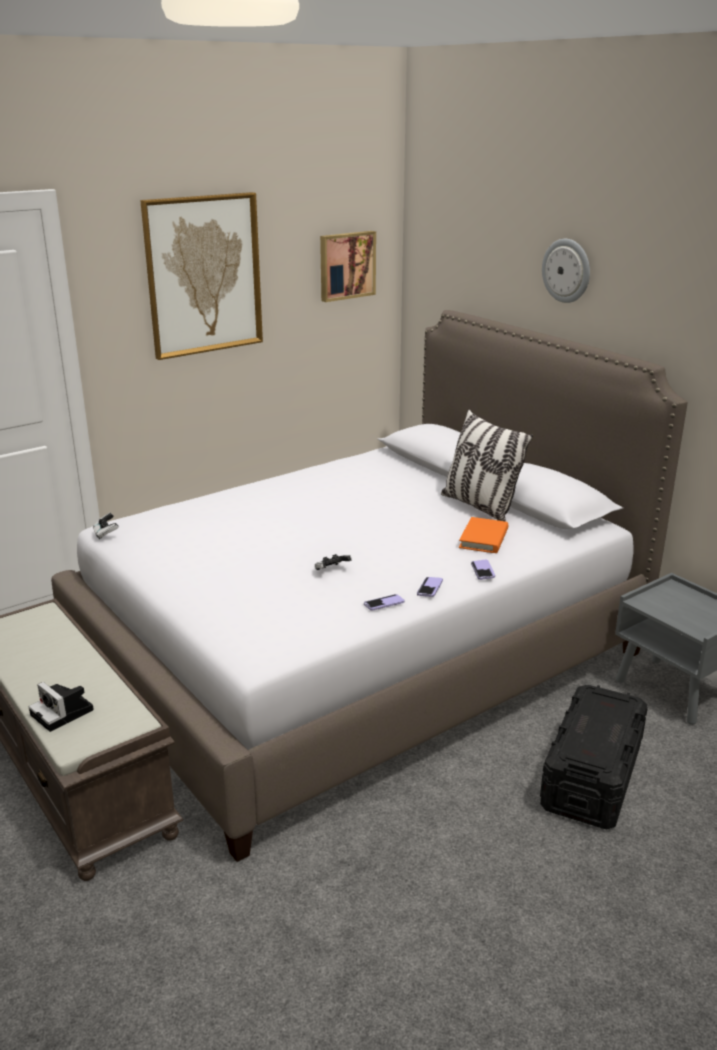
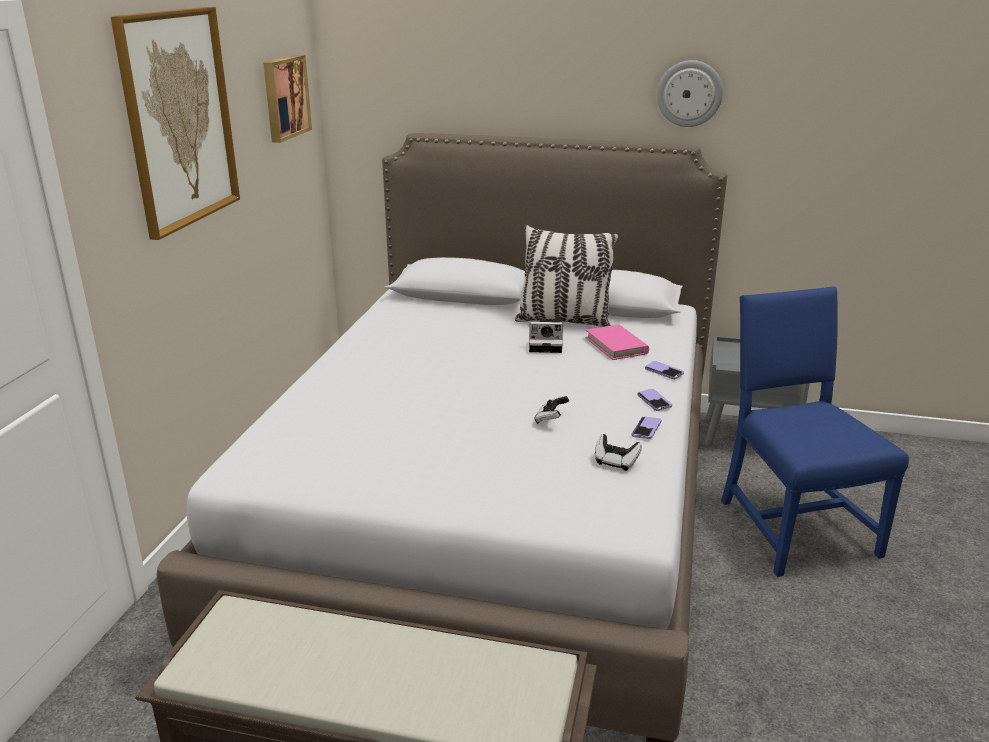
camera: 40 degrees left, 0 degrees up
camera [29,682,94,732] -> camera moved to [529,316,563,353]
game controller [93,513,118,539] -> game controller moved to [595,434,642,471]
orange book [459,517,508,553] -> pink book [585,325,649,360]
black storage box [540,685,648,830] -> blue chair [721,286,909,577]
wall clock [542,239,590,303] -> wall clock moved to [657,60,723,127]

